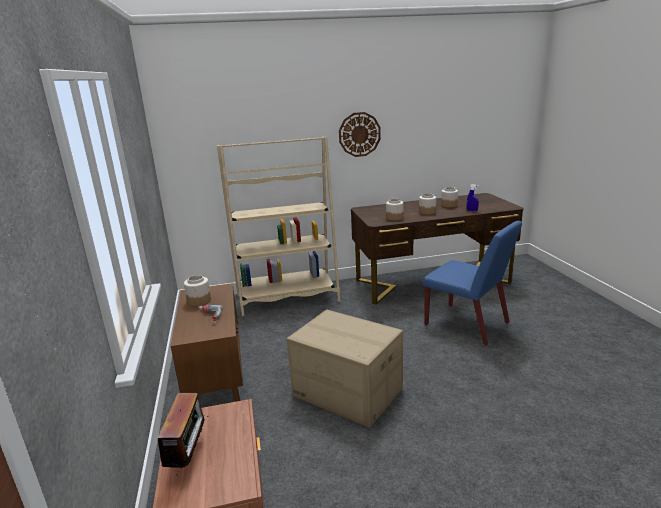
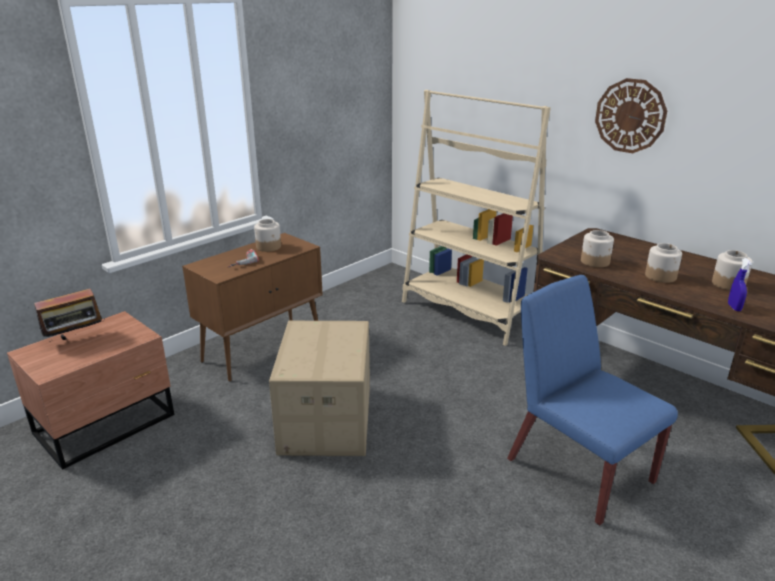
camera: 55 degrees right, 5 degrees up
blue chair [423,221,522,345] -> blue chair turned 135 degrees clockwise [507,275,678,526]

